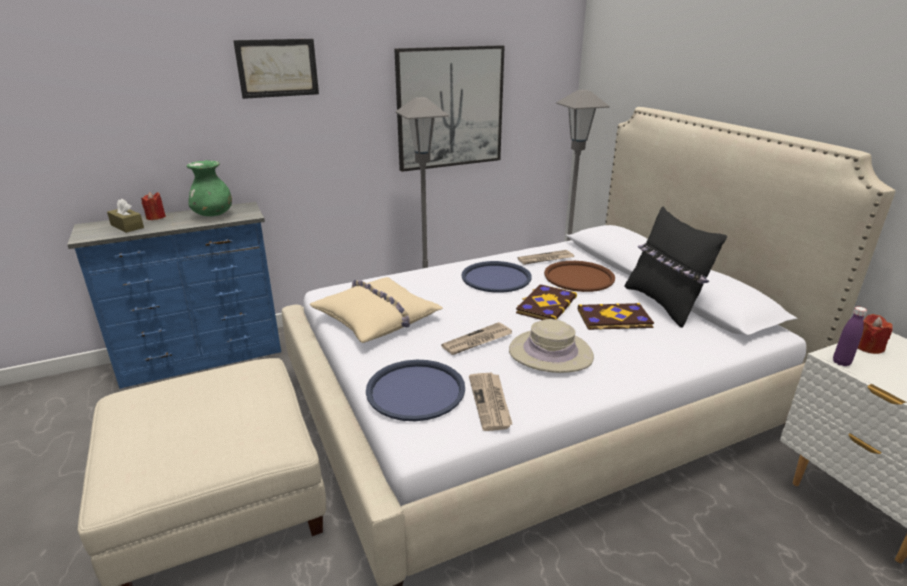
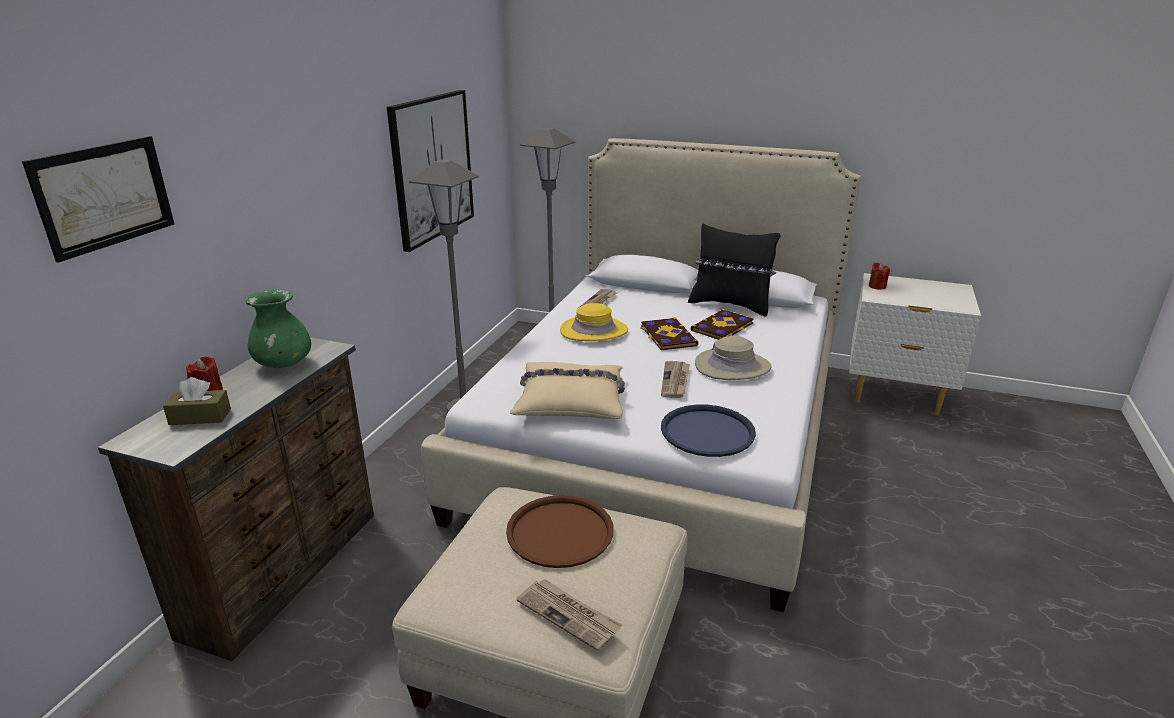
camera: 45 degrees left, 0 degrees up
blue dresser [67,202,281,389] -> brown dresser [98,337,374,662]
picture [233,39,319,99] -> picture moved to [22,136,174,262]
blue tray [461,261,532,293] -> yellow hat [560,303,628,341]
newspaper [469,373,512,431] -> newspaper moved to [516,579,622,651]
brown tray [544,261,615,292] -> brown tray moved to [506,495,614,568]
purple bottle [833,307,867,366] -> none

